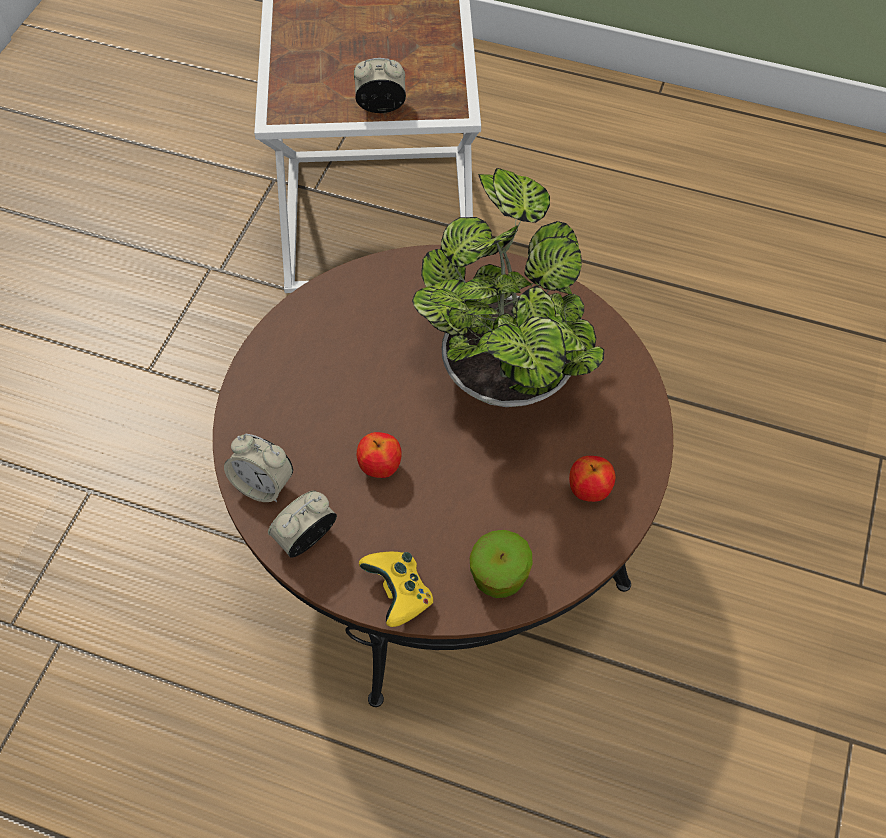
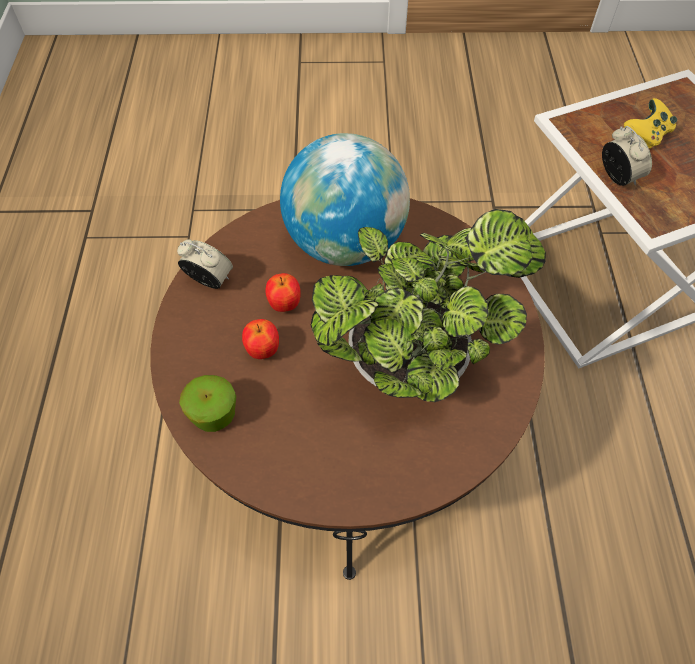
camera: 70 degrees right, 0 degrees up
alarm clock [224,434,293,502] -> none
yellow game controller [359,552,433,627] -> yellow game controller moved to [624,98,677,149]
apple [569,456,615,502] -> apple moved to [242,319,279,359]
none -> globe [280,133,410,266]

